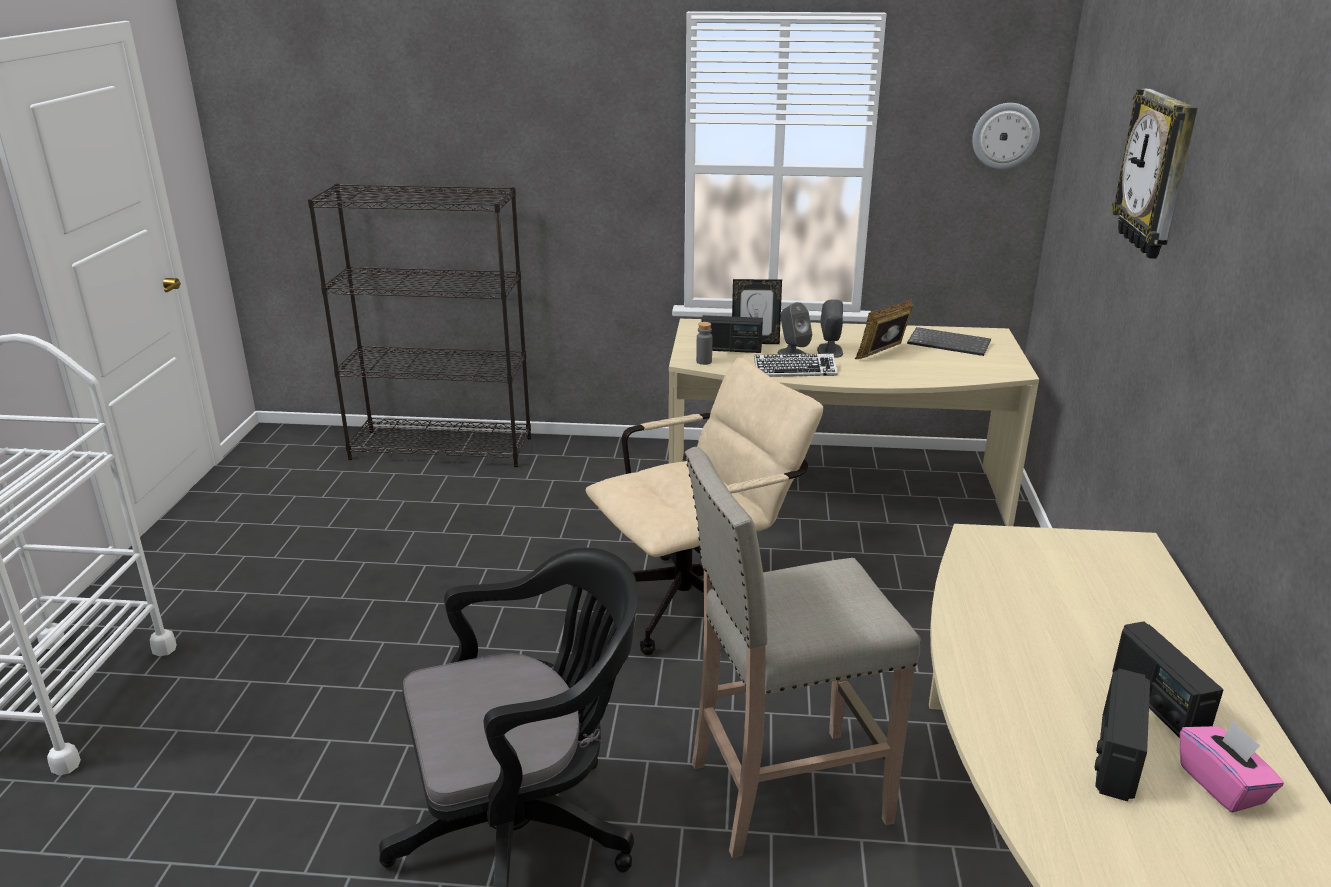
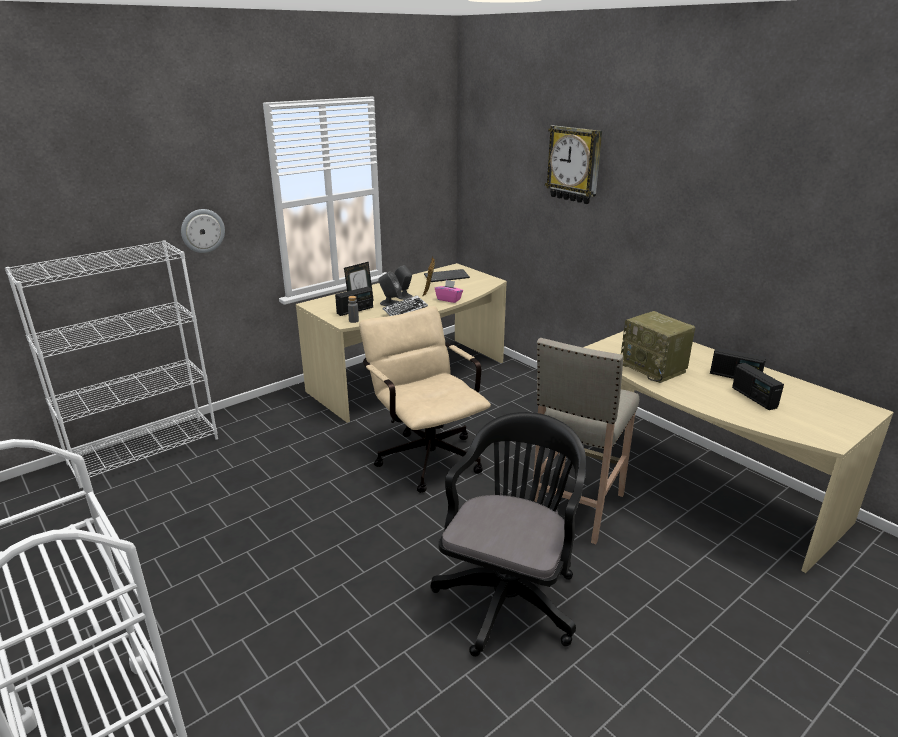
camera: 45 degrees left, 0 degrees up
black bookcase [308,183,531,467] -> white bookcase [5,240,218,488]
beige office chair [586,357,823,655] -> beige office chair turned 45 degrees counterclockwise [359,306,491,493]
wall clock [972,103,1040,169] -> wall clock moved to [181,209,225,253]
pink tissue box [1180,721,1284,813] -> pink tissue box moved to [435,280,463,303]
none -> radio [621,311,695,383]

